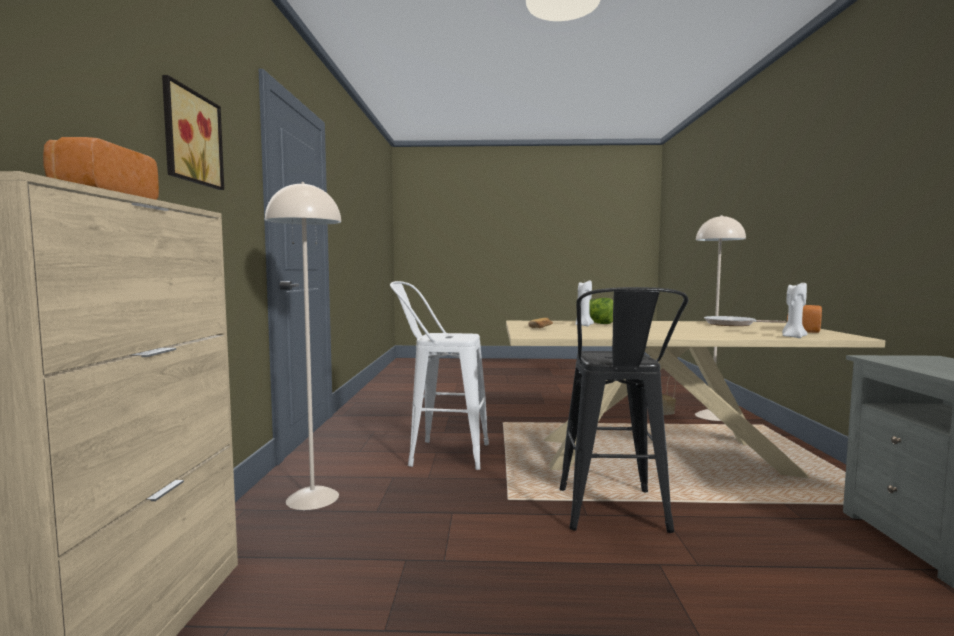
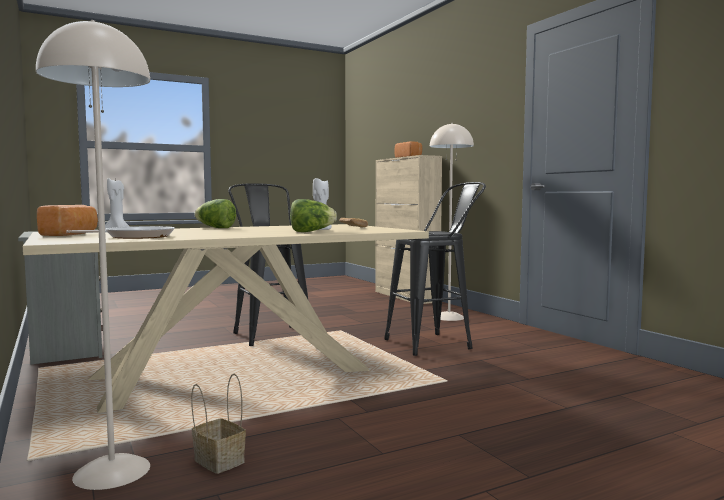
camera: 150 degrees right, 0 degrees up
picture [162,75,224,190] -> none
white stool [390,281,489,470] -> black stool [384,182,486,356]
none -> lettuce [194,199,236,228]

